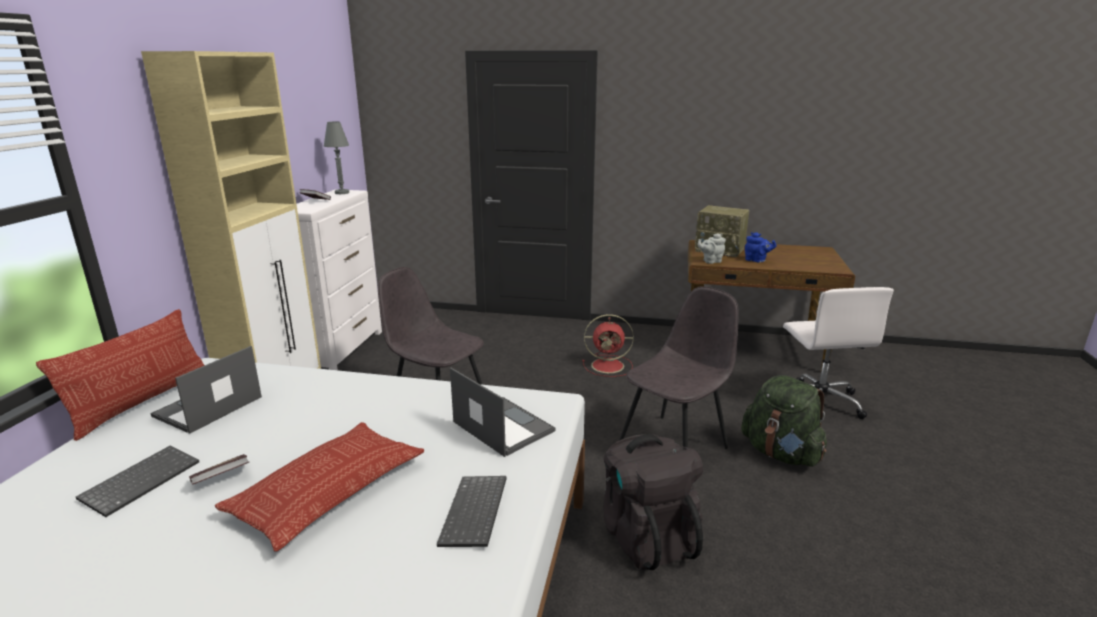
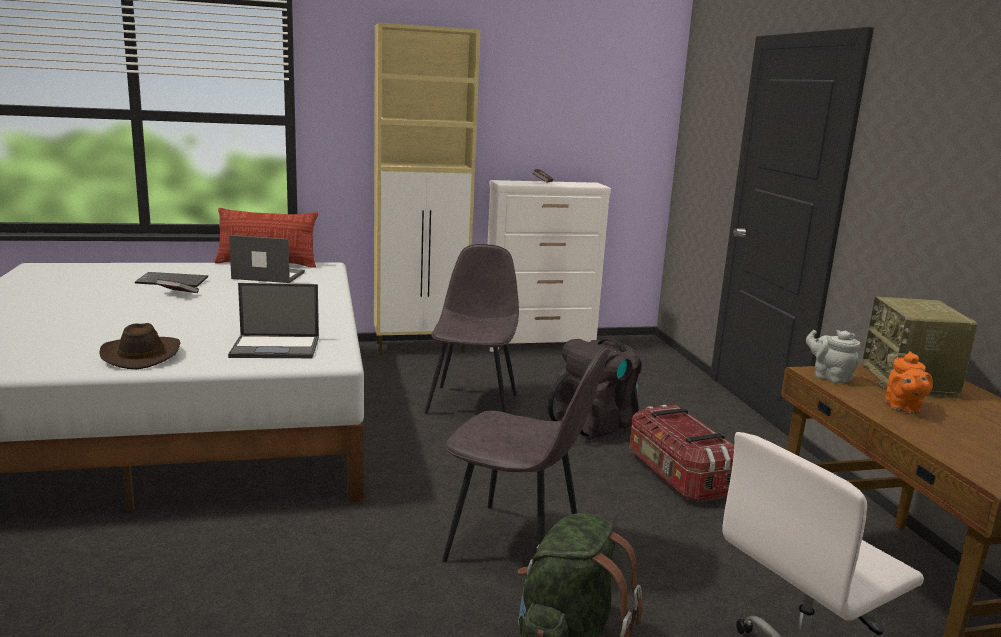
camera: 65 degrees right, 5 degrees down
pillow [215,422,424,552] -> none
grey table lamp [324,122,349,194] -> none
keyboard [437,476,507,547] -> brown hat [99,323,180,369]
laptop [450,368,555,457] -> laptop turned 60 degrees clockwise [228,283,319,358]
red fan [582,314,634,377] -> storage box [629,405,734,502]
black backpack [604,434,703,570] -> black backpack moved to [548,336,642,440]
blue teapot [745,232,777,263] -> orange teapot [885,351,933,415]

